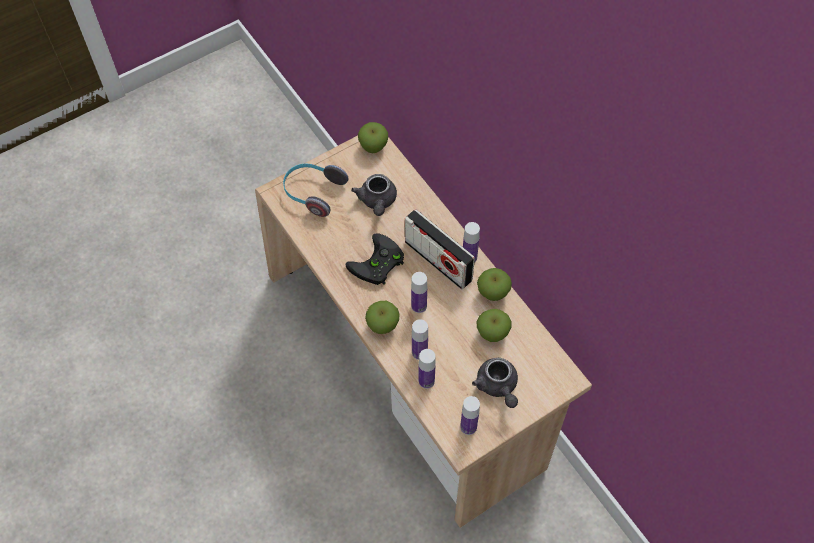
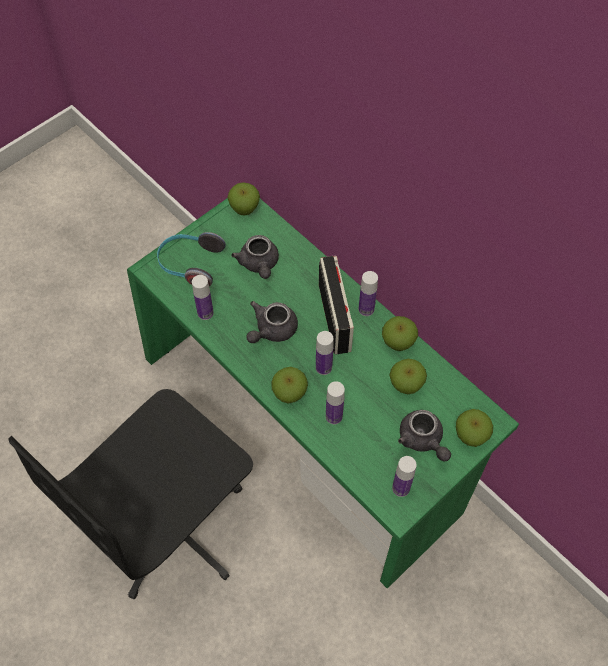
camera: 10 degrees left, 0 degrees up
beige desk [255,135,592,528] -> green desk [127,198,519,588]
black game controller [345,233,404,285] -> grey teapot [246,301,298,343]
radio [405,209,475,289] -> radio turned 135 degrees counterclockwise [319,256,354,354]
bottle [419,349,436,389] -> bottle moved to [192,275,214,320]
none -> black office chair [8,389,253,599]
none -> apple [456,409,493,447]

